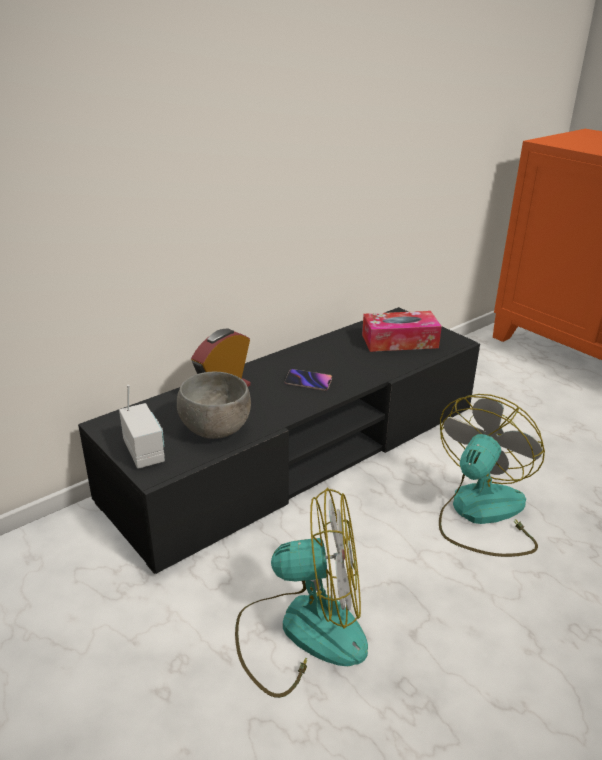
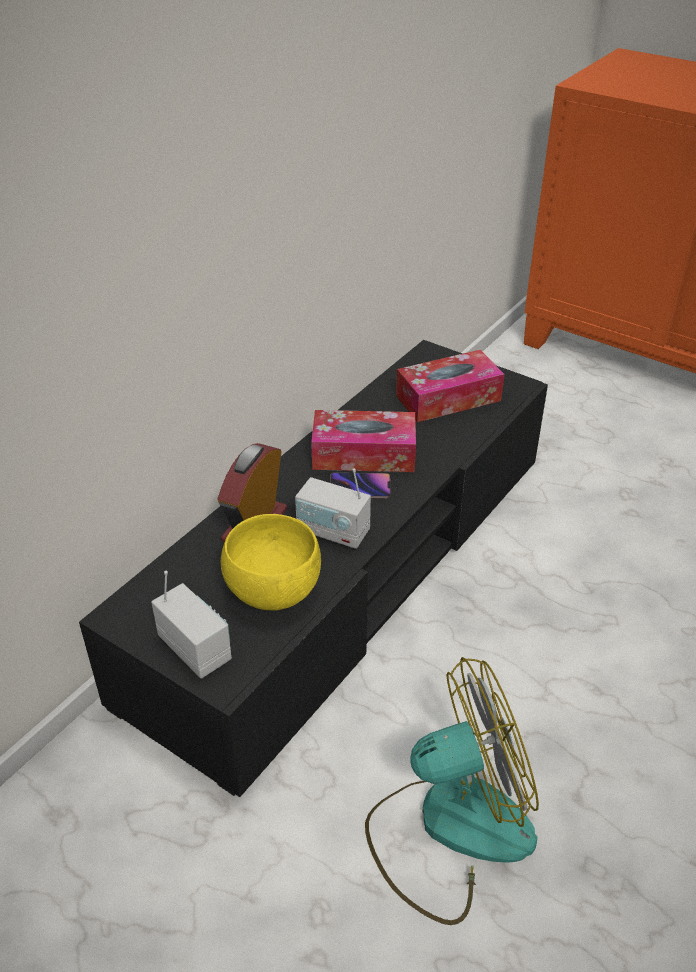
camera: 15 degrees left, 10 degrees up
grey bowl [177,372,251,439] -> yellow bowl [221,514,321,610]
fan [439,394,545,557] -> none
none -> radio [295,468,371,549]
none -> tissue box [311,410,416,472]

